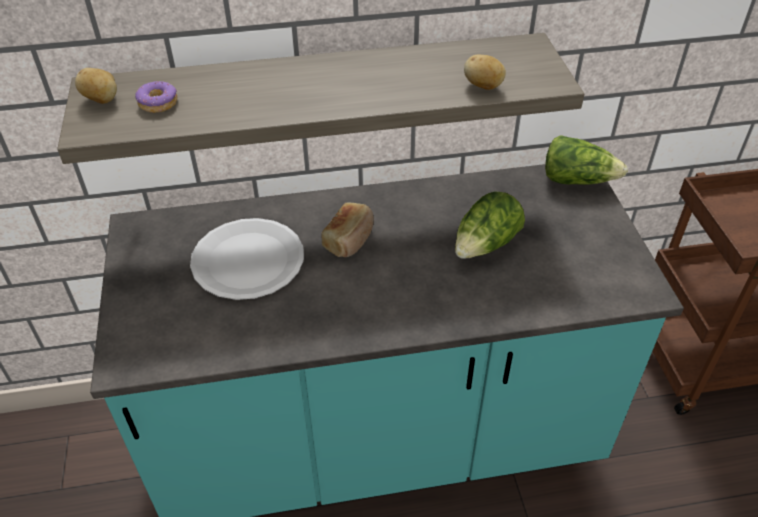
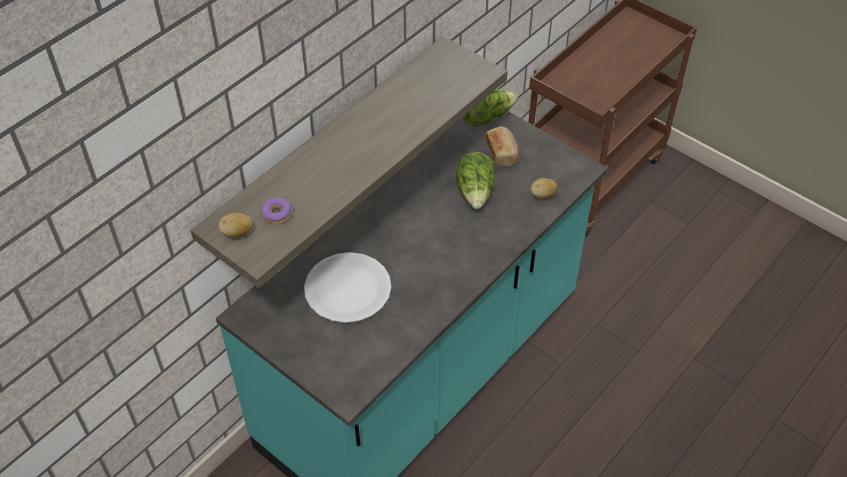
camera: 40 degrees left, 5 degrees up
bread [321,202,374,257] -> bread moved to [486,126,519,167]
potato [464,54,506,90] -> potato moved to [530,178,557,199]

